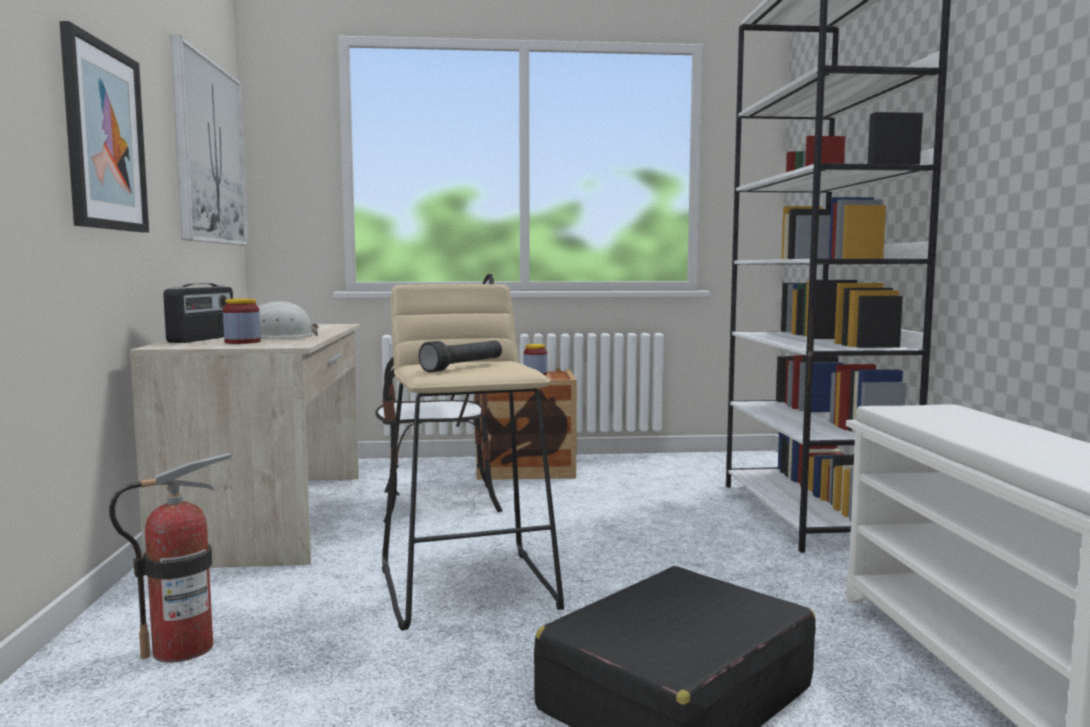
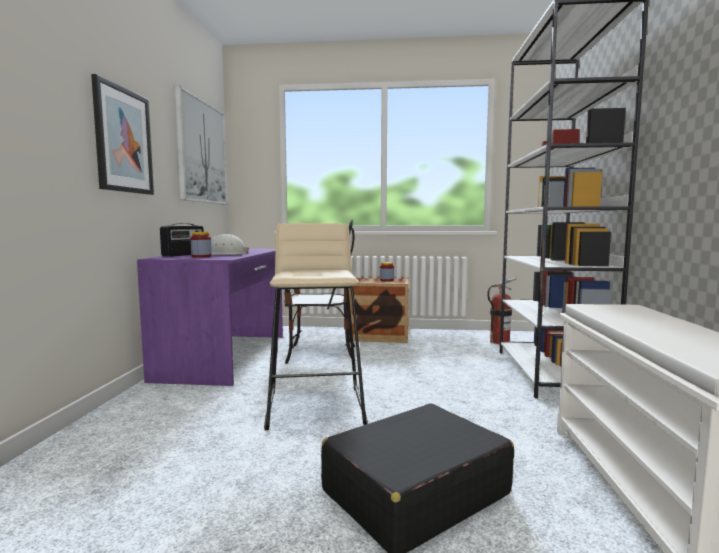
camera: 10 degrees right, 0 degrees up
fire extinguisher [109,453,232,663] -> fire extinguisher moved to [487,278,517,344]
beige desk [130,324,360,568] -> purple desk [137,249,283,386]
black flashlight [419,341,502,372] -> none

